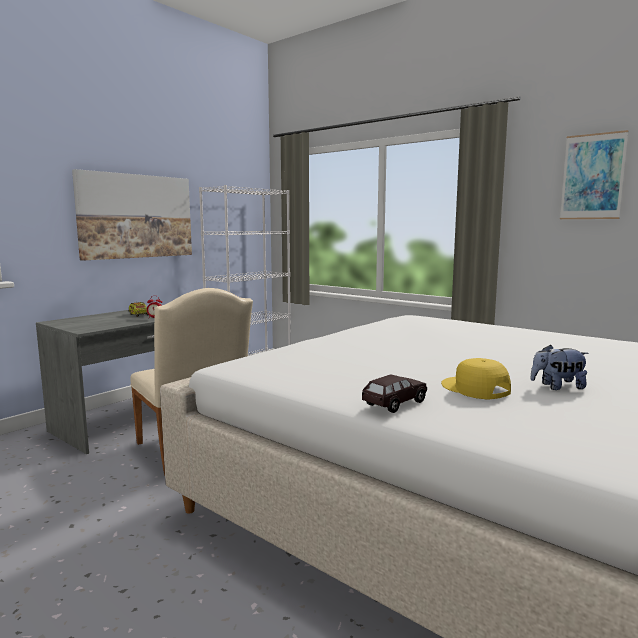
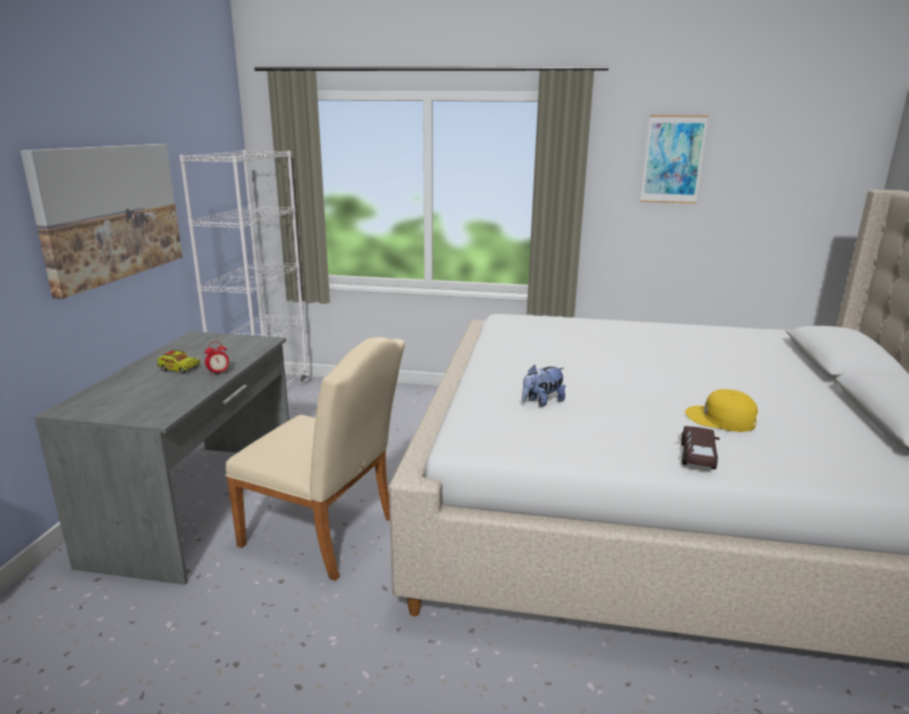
camera: 30 degrees left, 10 degrees up
plush toy [530,344,589,390] -> plush toy moved to [522,365,565,407]

